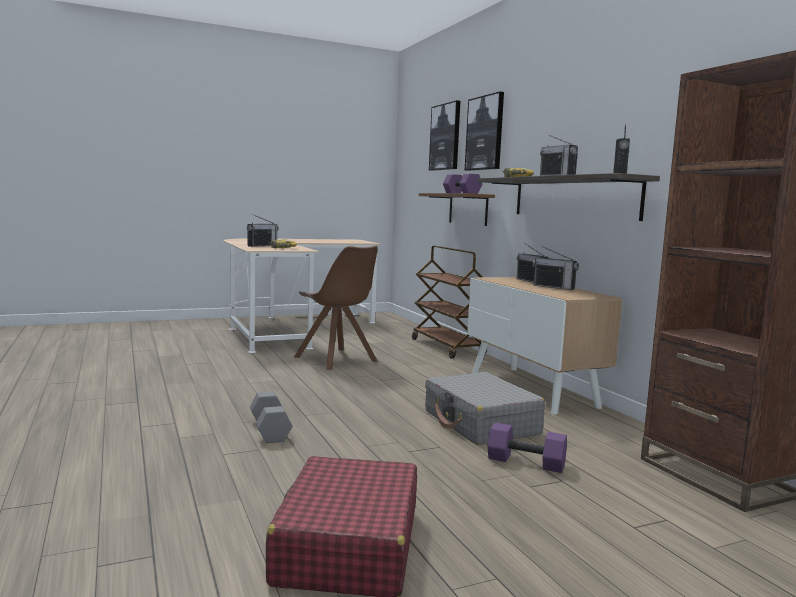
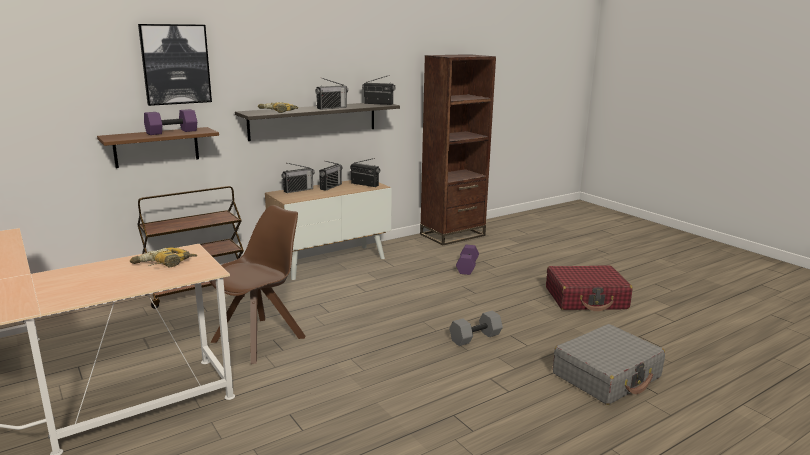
camera: 100 degrees left, 10 degrees up
radio [247,215,279,247] -> radio moved to [350,158,380,187]
grey suitcase [425,372,545,445] -> grey suitcase moved to [553,324,665,405]
picture [429,100,460,171] -> none

